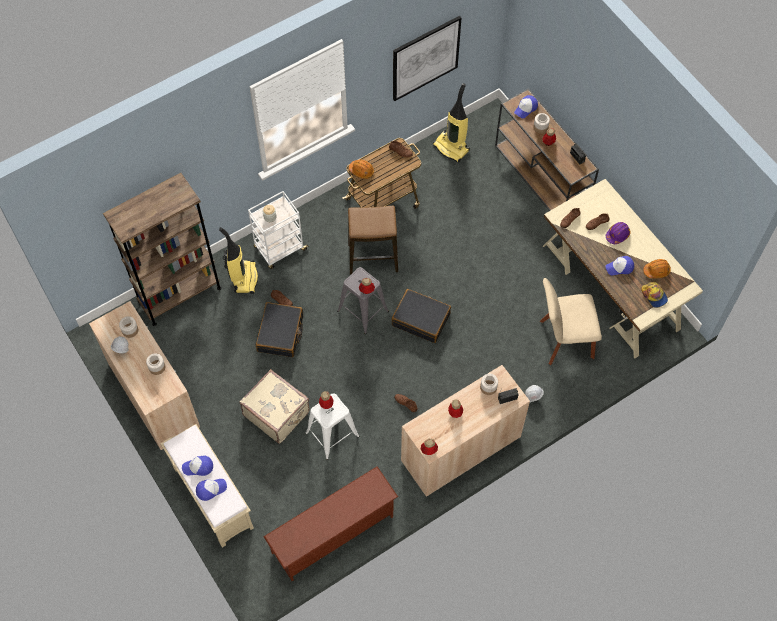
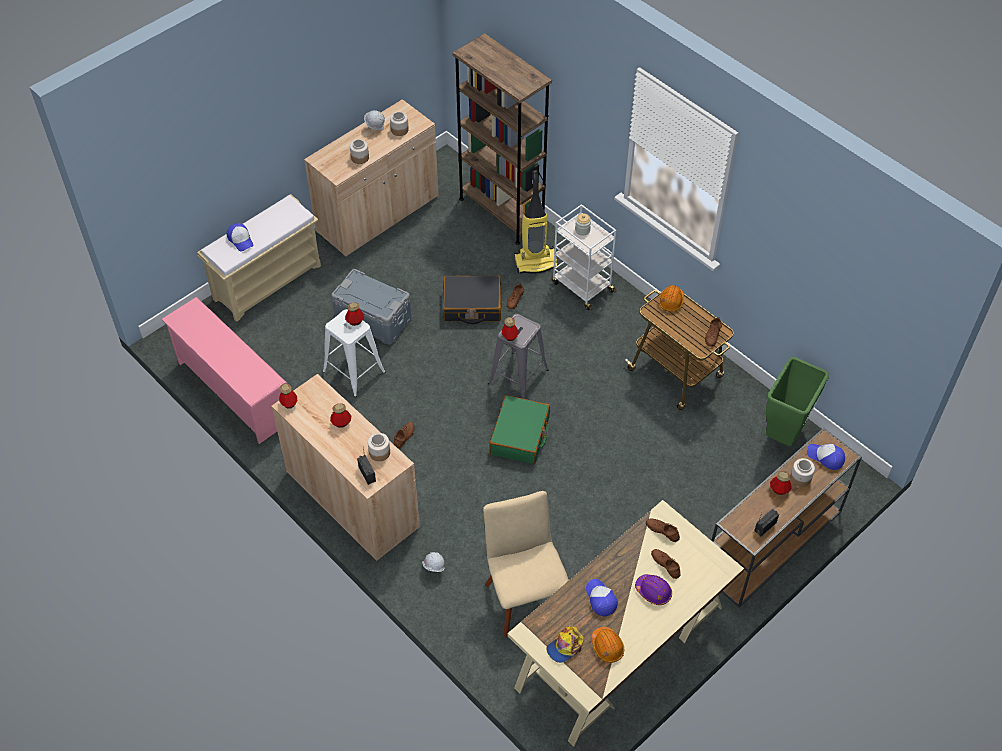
camera: 80 degrees right, 10 degrees down
cap [182,456,213,476] -> none
beige suitcase [239,369,310,444] -> grey storage box [331,269,412,345]
brown shoe rack [263,466,398,581] -> pink shoe rack [161,297,287,444]
stool [348,206,398,275] -> none
black suitcase [392,289,451,343] -> green suitcase [489,395,550,464]
picture [393,16,461,101] -> none
vacuum cleaner [433,83,470,162] -> green trash can [766,357,829,446]

